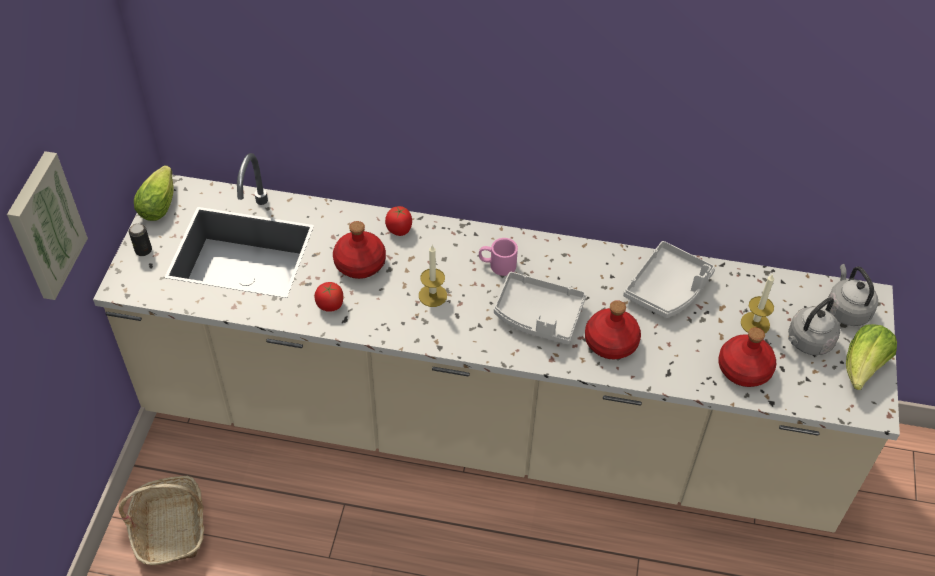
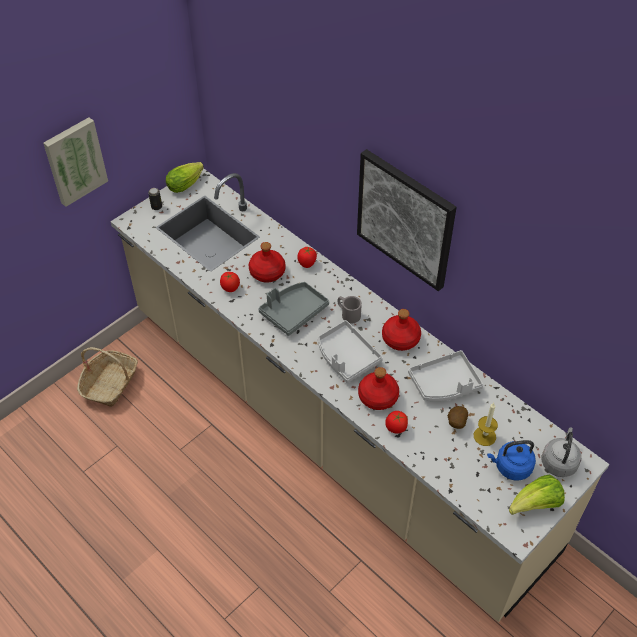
camera: 35 degrees right, 0 degrees up
candle [419,245,447,307] -> grey tray [258,282,329,336]
pink mug [479,238,518,276] -> grey mug [337,296,362,323]
red bottle [718,327,776,387] -> red bottle moved to [382,309,421,351]
grey kettle [788,297,840,355] -> blue kettle [487,440,536,481]
none -> picture [357,149,457,291]
none -> tomato [385,411,408,433]
none -> potato [448,406,468,429]

